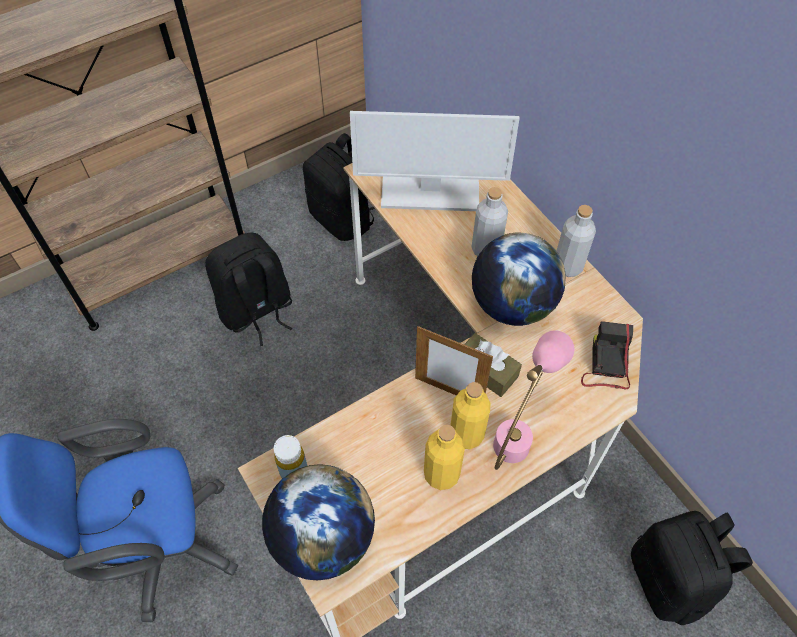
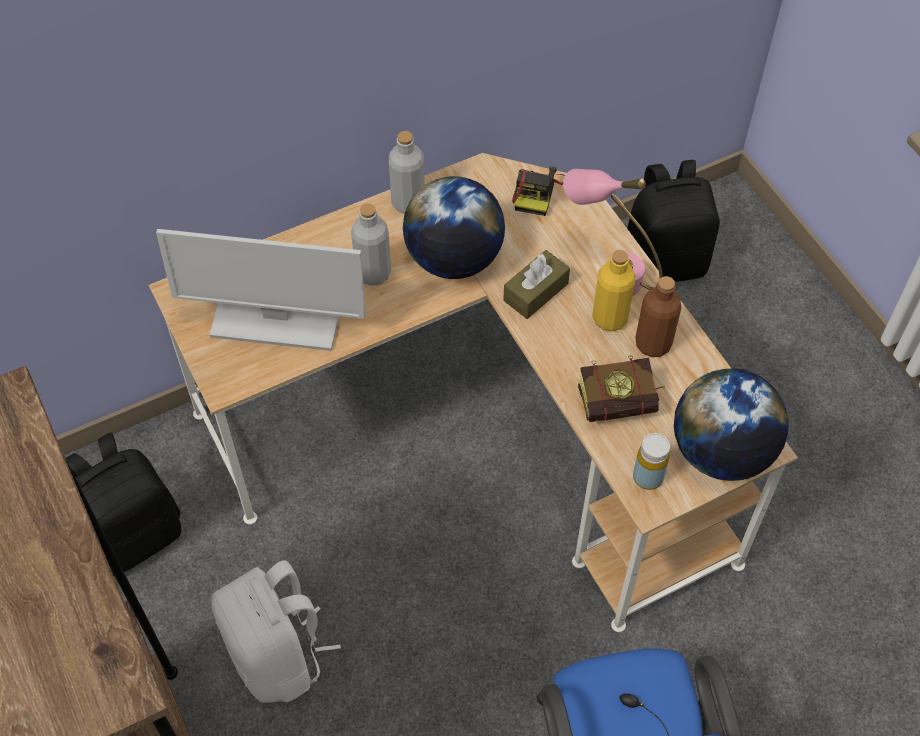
camera: 85 degrees left, 0 degrees up
black backpack [205,232,292,346] -> white backpack [211,560,341,703]
monitor [350,111,519,211] -> monitor turned 90 degrees clockwise [156,229,366,351]
picture frame [415,326,493,396] -> none
yellow bottle [424,425,465,490] -> brown bottle [635,276,681,357]
camera [581,321,633,389] -> camera turned 90 degrees counterclockwise [512,166,565,216]
none -> book [578,355,665,422]

